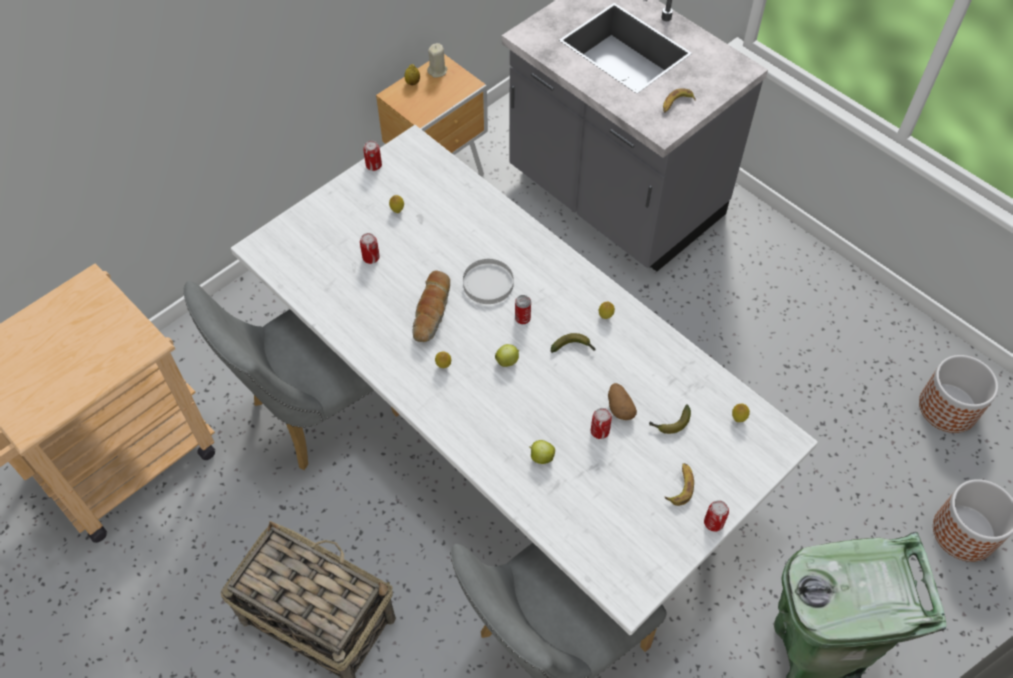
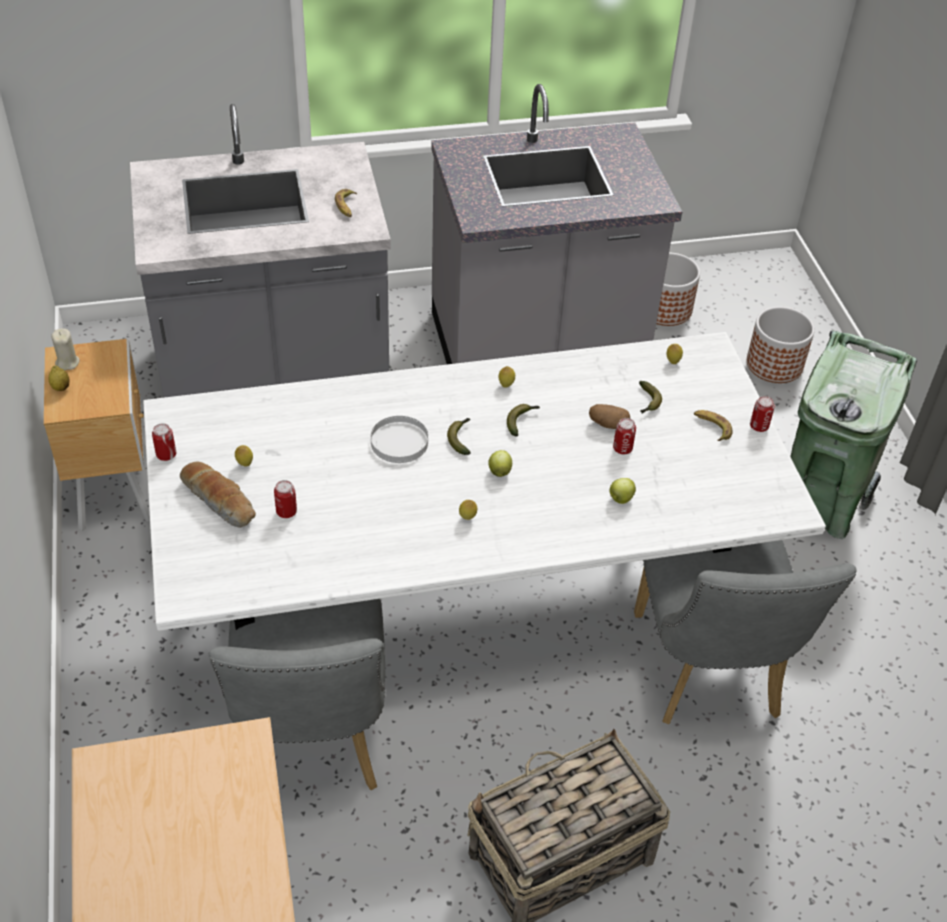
camera: 60 degrees left, 10 degrees down
bread [412,271,450,342] -> bread moved to [180,462,256,528]
can [515,295,531,324] -> banana [447,418,470,455]
none -> grey counter [431,84,682,364]

